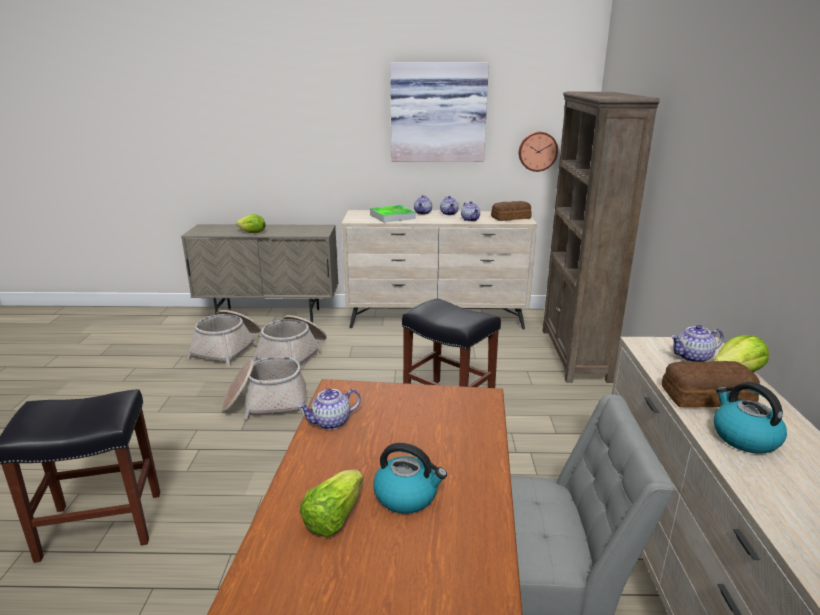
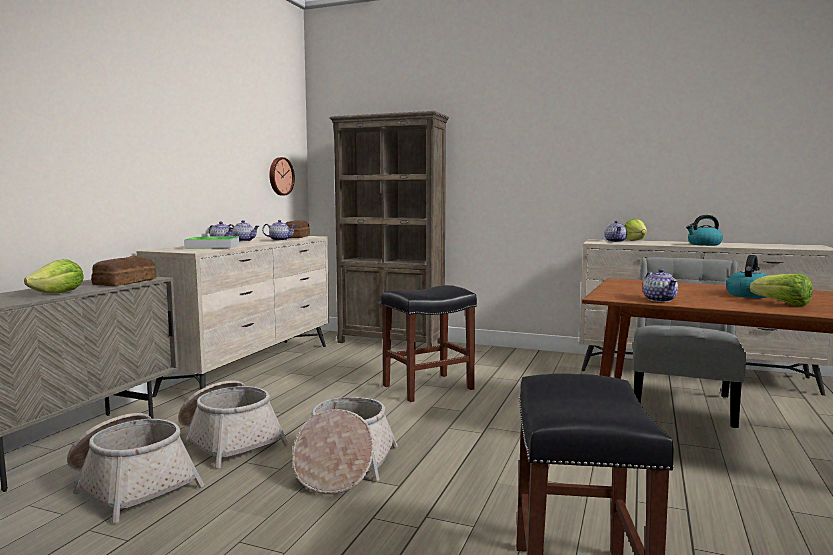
camera: 70 degrees left, 15 degrees down
picture [390,62,489,162] -> none
bread [662,361,760,408] -> bread moved to [91,256,157,286]

